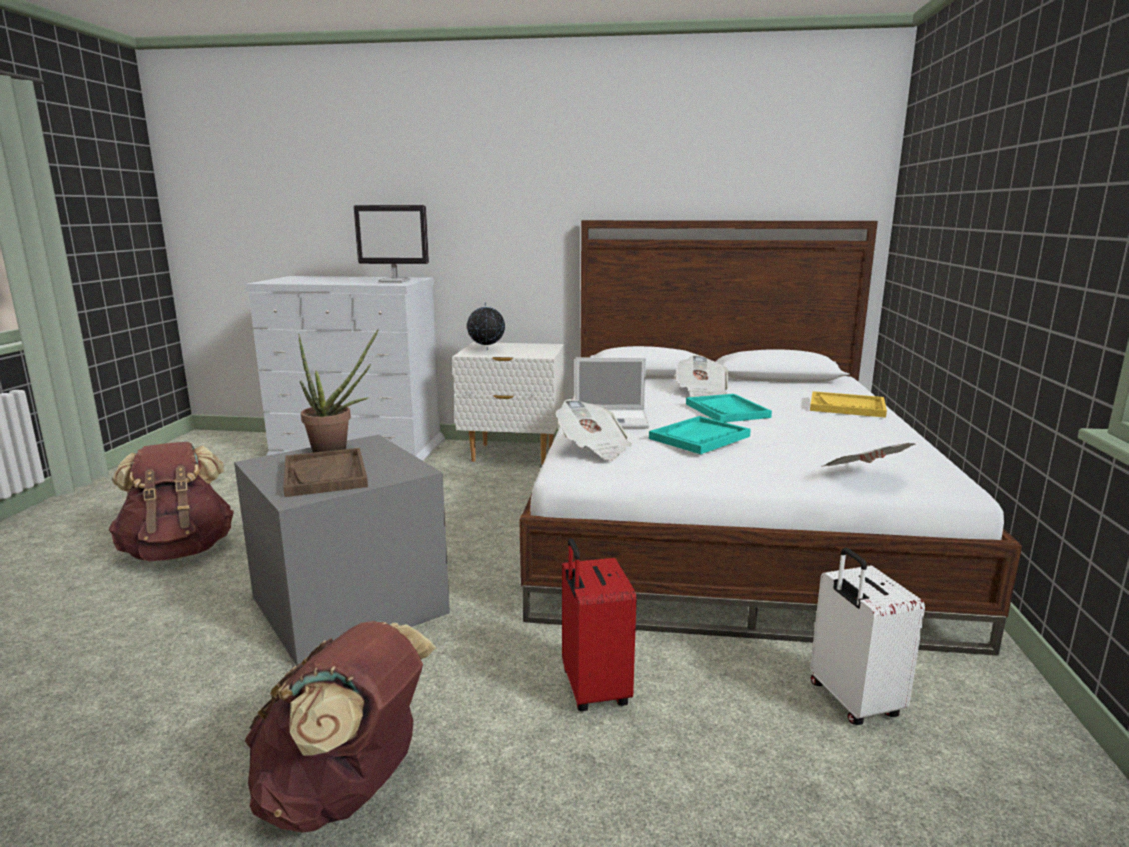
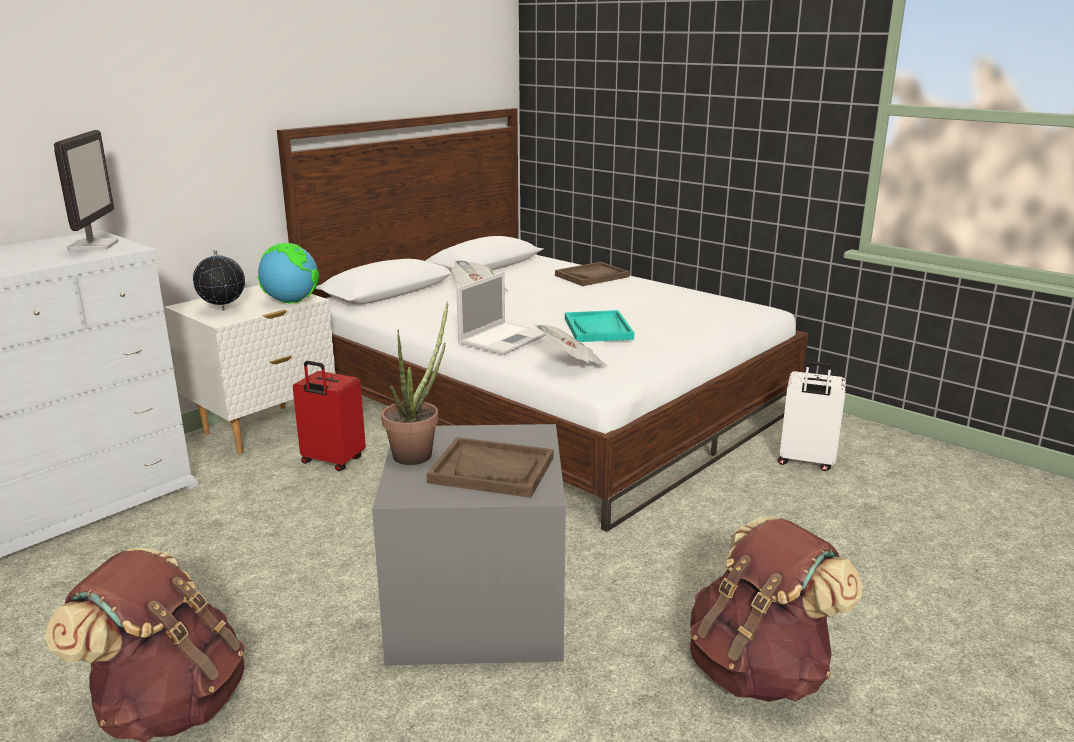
camera: 55 degrees left, 5 degrees up
monitor [354,205,429,282] -> monitor turned 45 degrees counterclockwise [54,130,118,250]
red suitcase [562,538,636,711] -> red suitcase moved to [293,361,366,471]
turquoise tray [686,394,772,422] -> none
yellow tray [810,391,887,418] -> brown tray [555,262,630,286]
newspaper [823,443,915,466] -> none
none -> globe [257,243,319,303]

